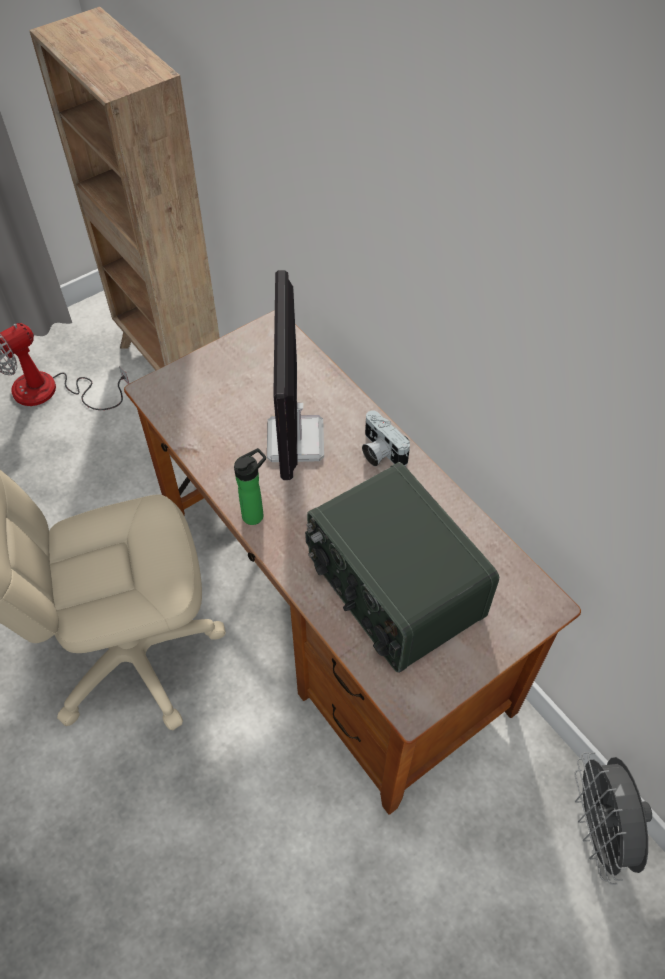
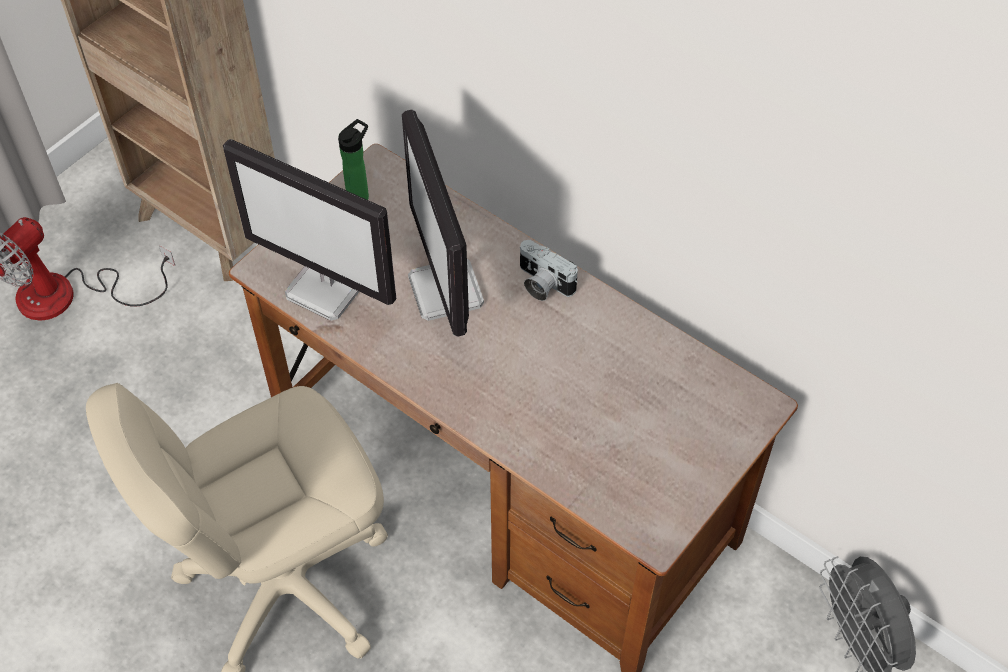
camera: 15 degrees left, 0 degrees up
bottle [234,448,266,525] -> bottle moved to [338,119,369,200]
radio [305,462,499,673] -> none
none -> monitor [223,139,396,321]

